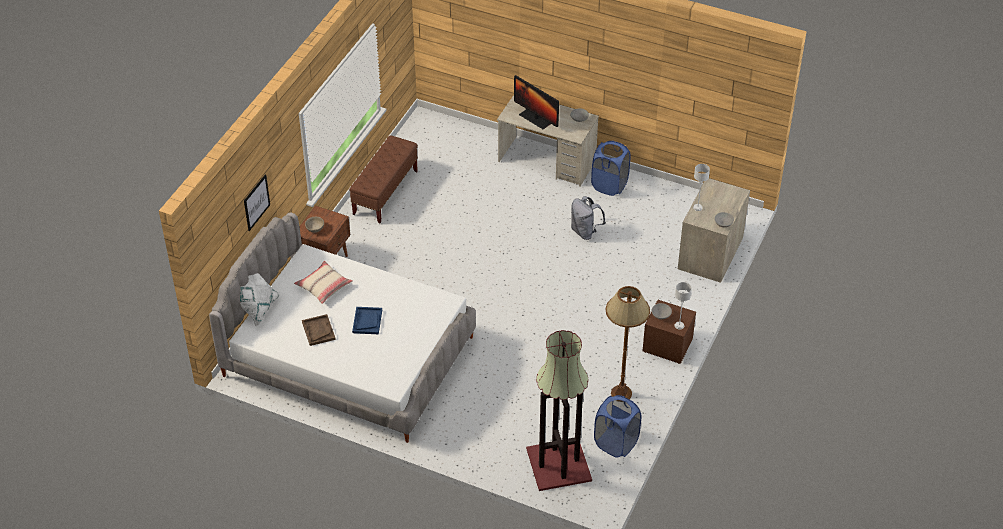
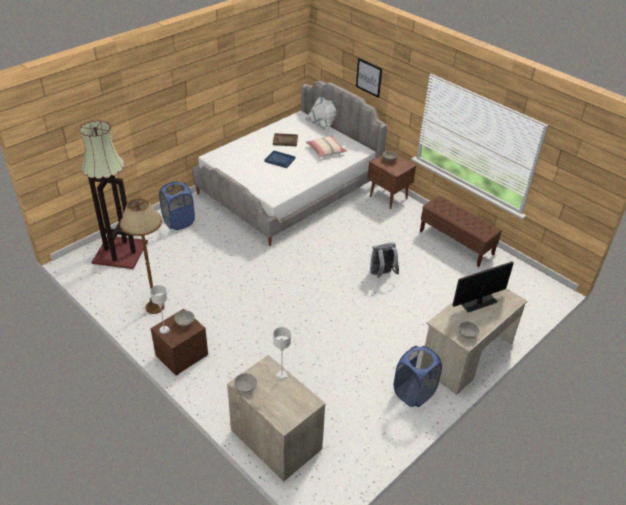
camera: 110 degrees right, 5 degrees down
grey backpack [571,196,606,240] -> grey backpack moved to [370,242,399,278]
blue laundry basket [594,395,641,458] -> blue laundry basket moved to [159,182,195,230]

